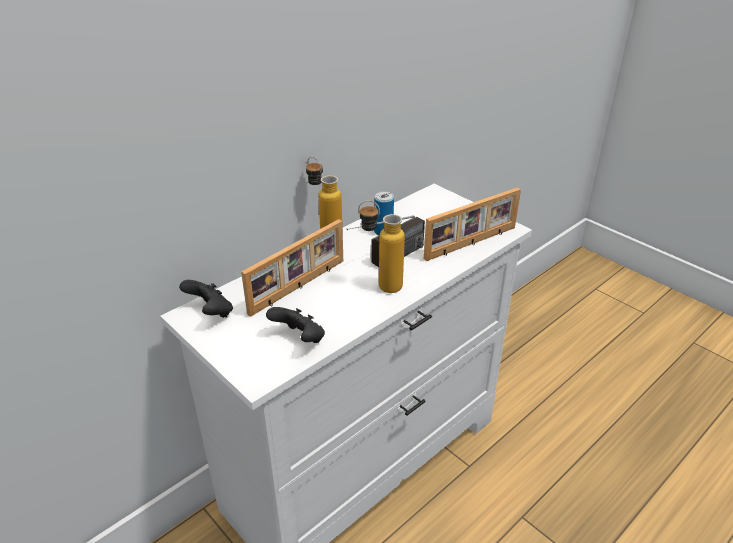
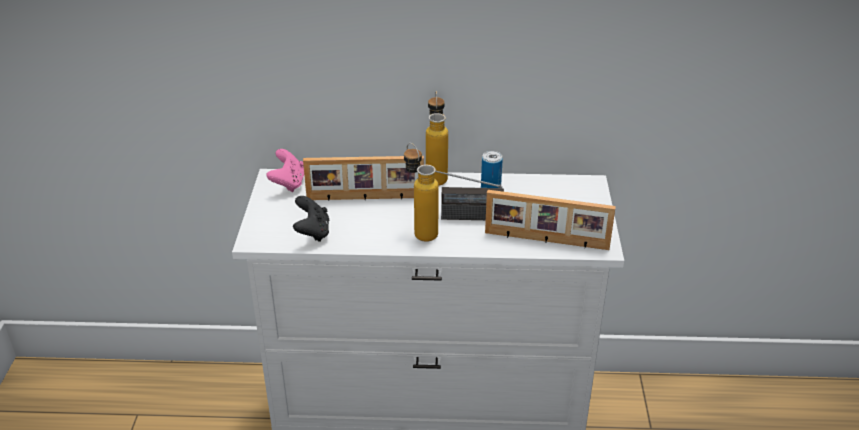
camera: 45 degrees right, 0 degrees up
black game controller [179,280,233,318] -> pink game controller [267,149,304,192]

